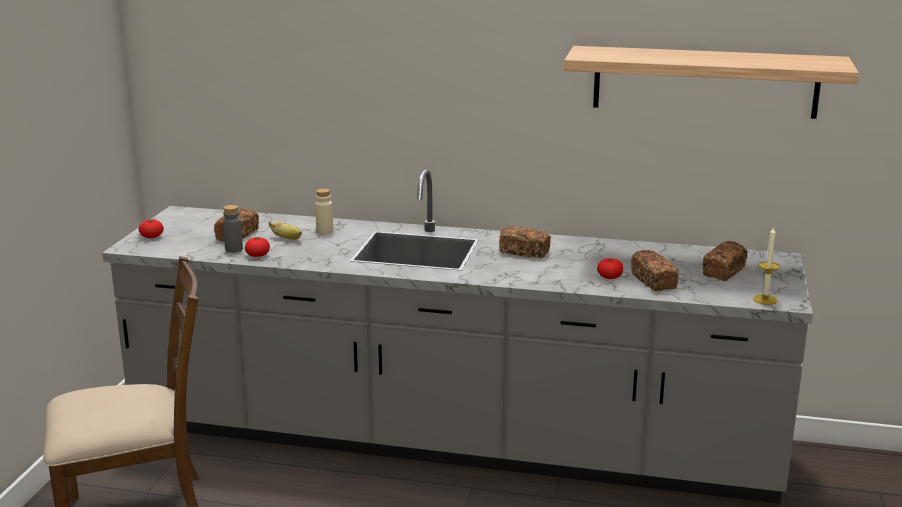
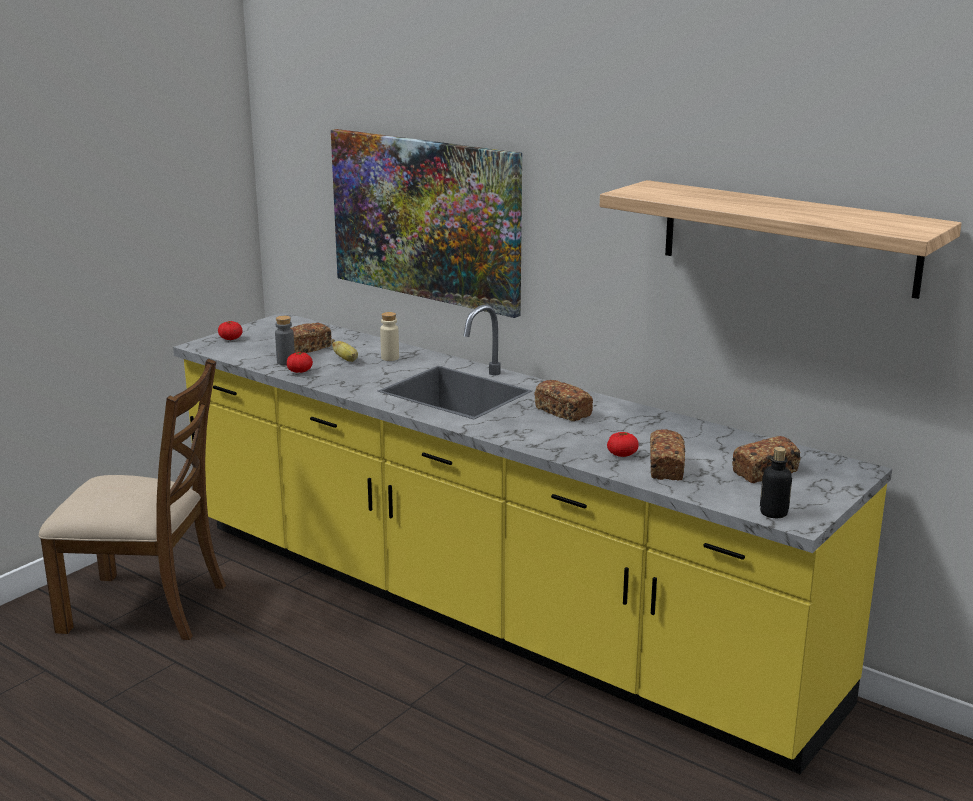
camera: 25 degrees right, 0 degrees up
grey counter [102,169,813,504] -> yellow counter [173,305,892,774]
candle [753,226,780,305] -> bottle [760,447,792,518]
none -> picture [331,129,522,318]

